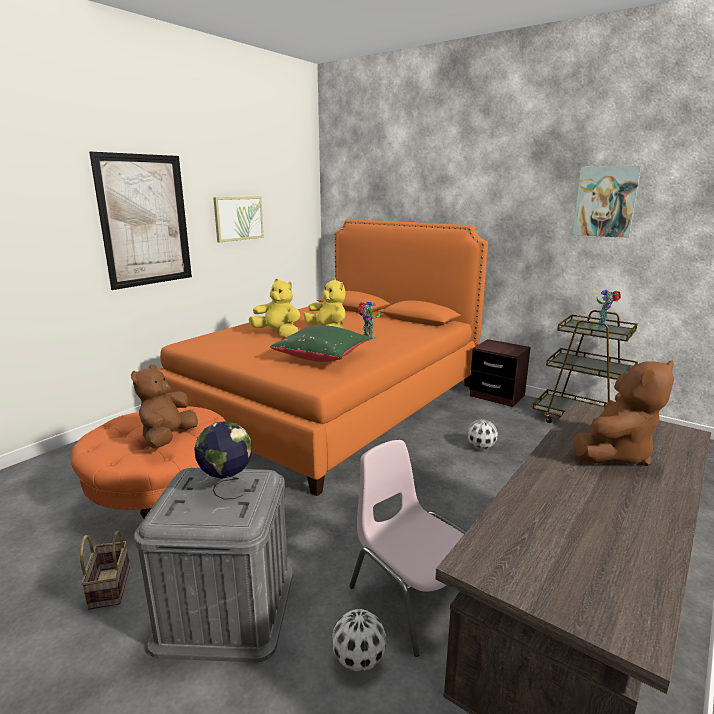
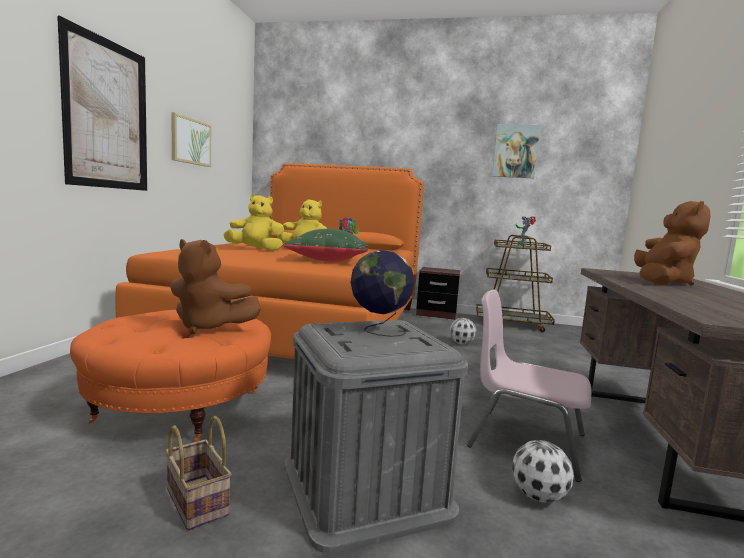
camera: 25 degrees left, 10 degrees down
brown plush toy [131,364,198,448] -> brown plush toy turned 60 degrees counterclockwise [170,239,261,335]

